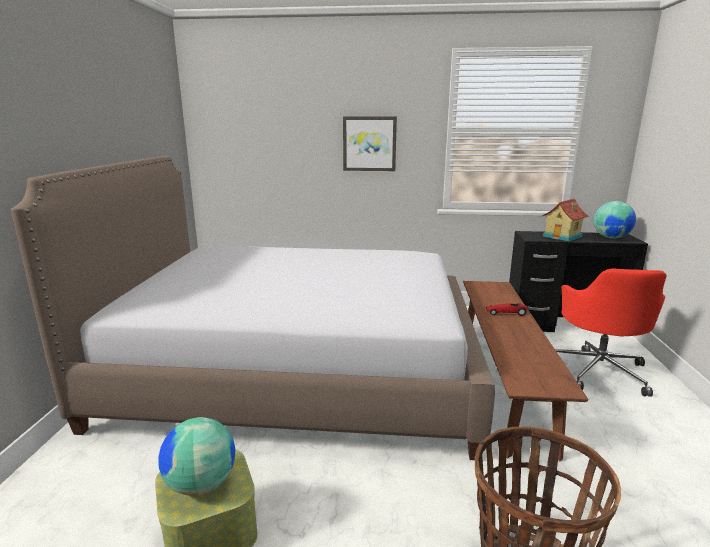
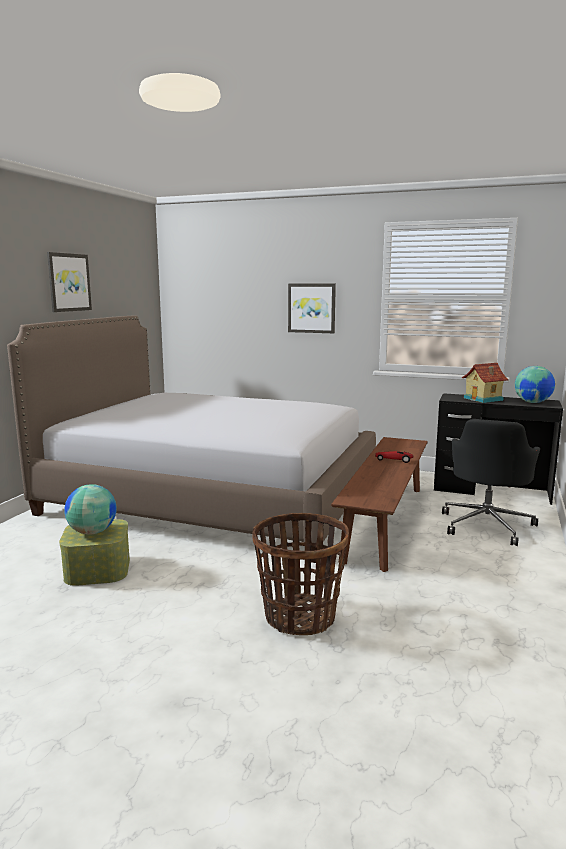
camera: 15 degrees right, 5 degrees down
red office chair [555,268,667,397] -> black office chair [442,419,540,546]
none -> picture [47,252,92,312]

